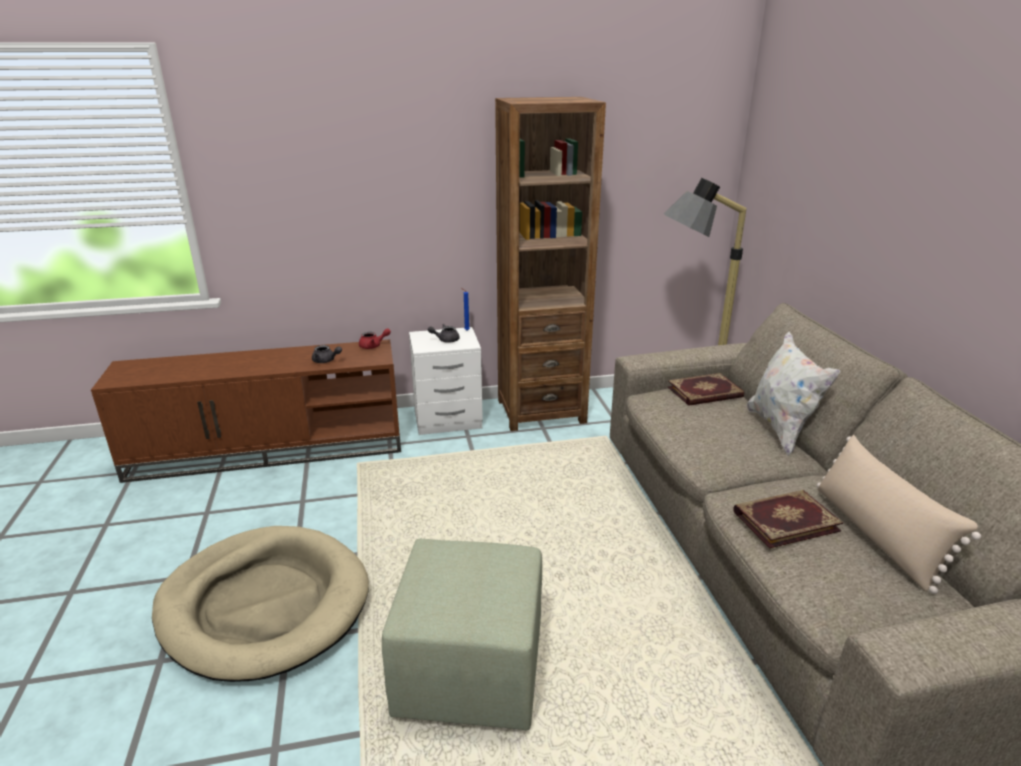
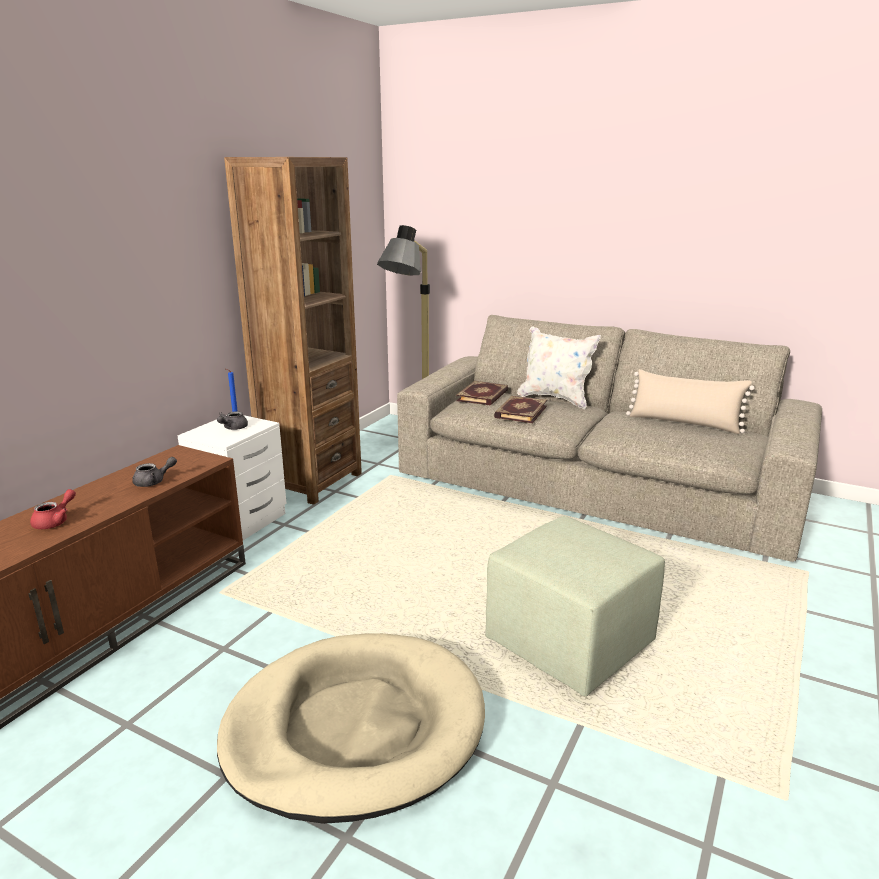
camera: 50 degrees left, 5 degrees down
red teapot [359,328,391,349] -> red teapot moved to [30,489,76,529]
book [733,490,843,549] -> book moved to [494,396,547,423]

